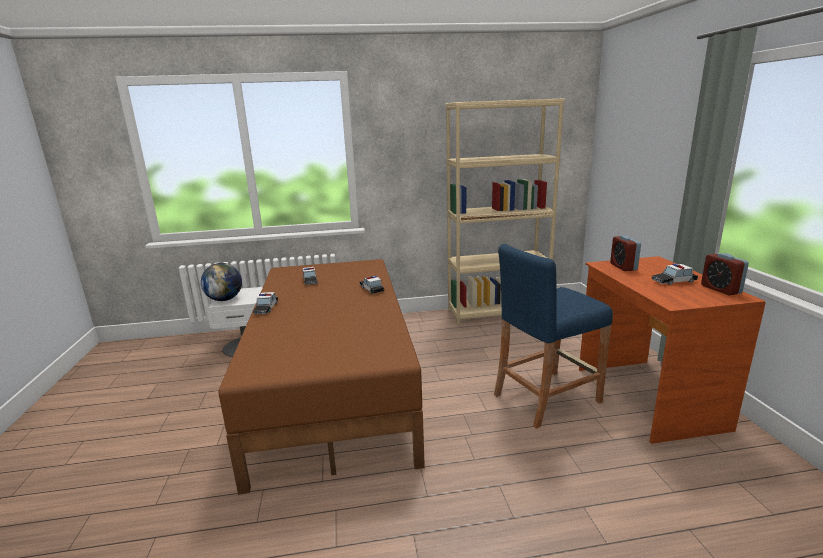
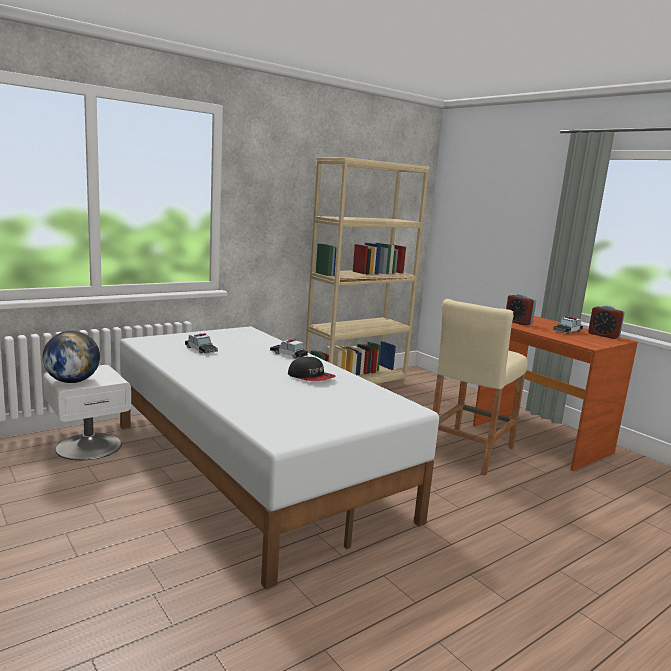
camera: 30 degrees left, 5 degrees down
brown bed [218,259,425,495] -> white bed [120,326,439,589]
toy car [253,292,278,315] -> none
blue stool [494,244,613,429] -> beige stool [433,299,527,475]
none -> cap [288,356,336,381]

